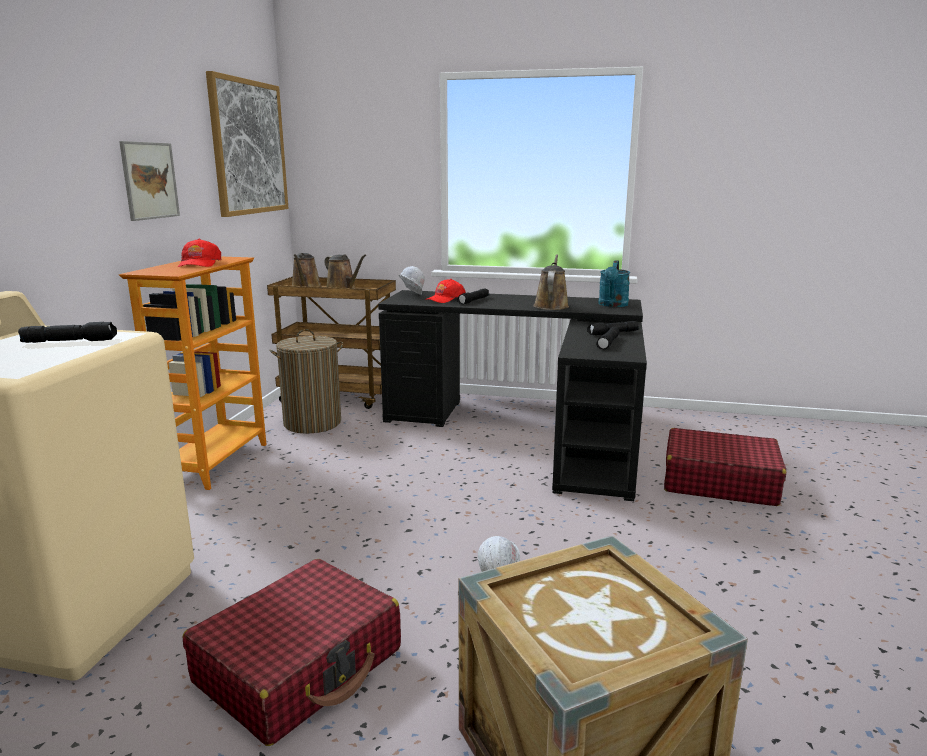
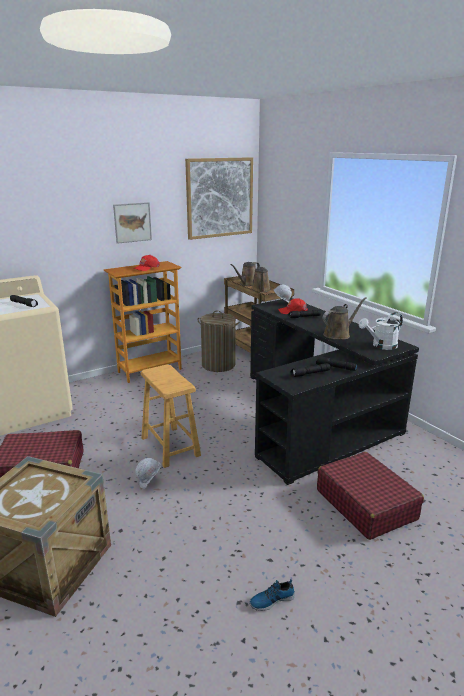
camera: 45 degrees right, 5 degrees up
turquoise watering can [598,260,630,307] -> white watering can [359,312,403,350]
none -> brown stool [141,365,201,468]
none -> shoe [249,579,295,611]

